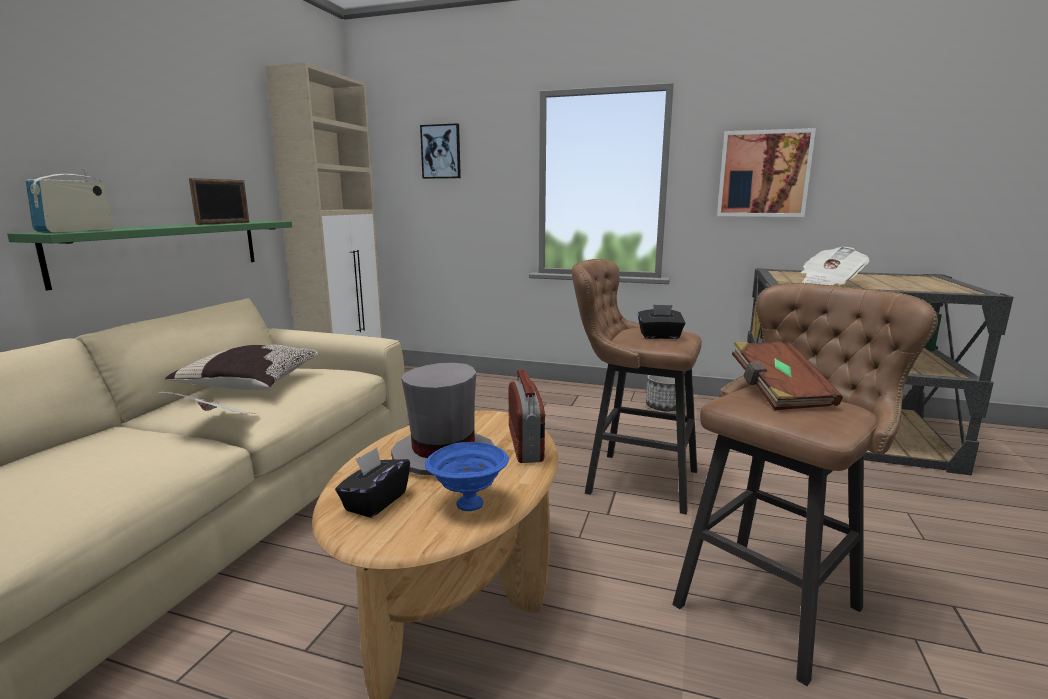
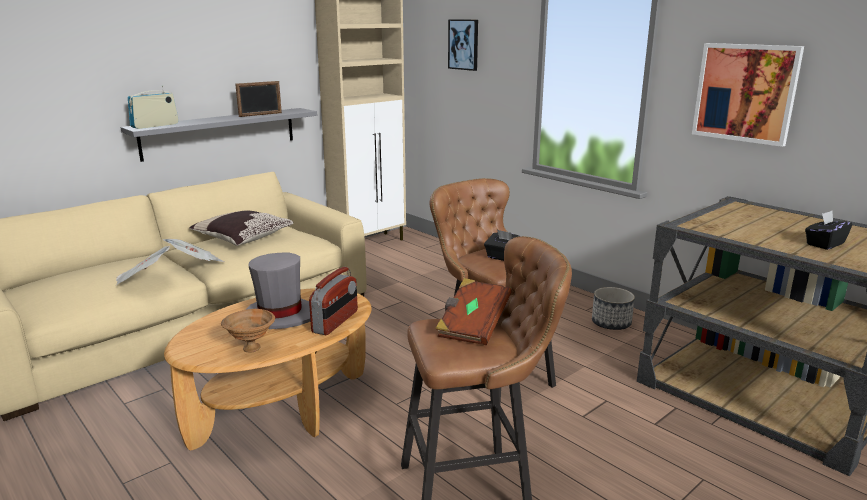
camera: 30 degrees right, 5 degrees up
green shelf [7,221,292,290] -> grey shelf [120,108,317,162]
black tissue box [335,447,410,518] -> black tissue box moved to [805,211,852,250]
blue bowl [425,442,509,511] -> brown bowl [221,309,275,352]
newspaper [801,247,870,285] -> newspaper moved to [116,246,170,285]

